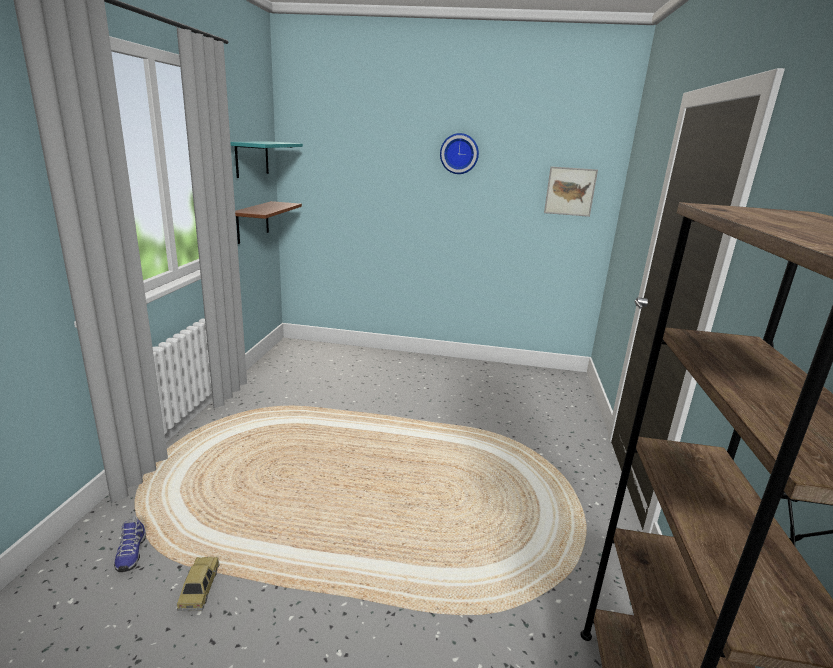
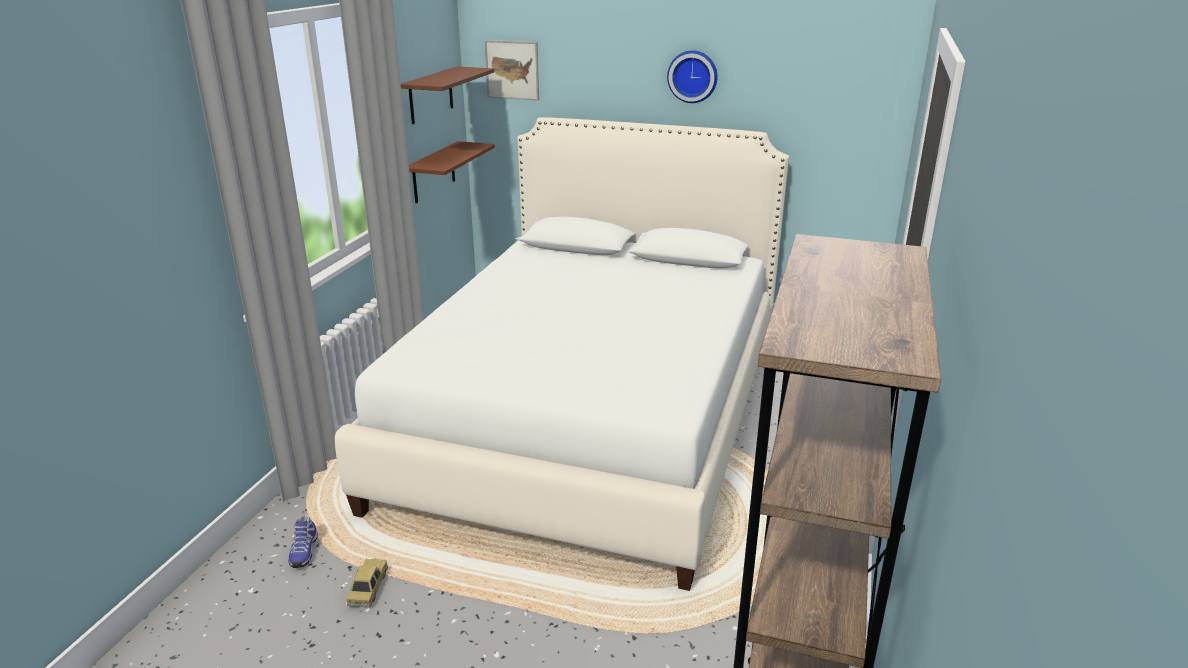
camera: 10 degrees right, 5 degrees up
turquoise shelf [230,142,303,178] -> brown shelf [401,66,494,124]
picture [544,166,598,217] -> picture moved to [484,40,539,101]
none -> white bed [335,117,789,591]

